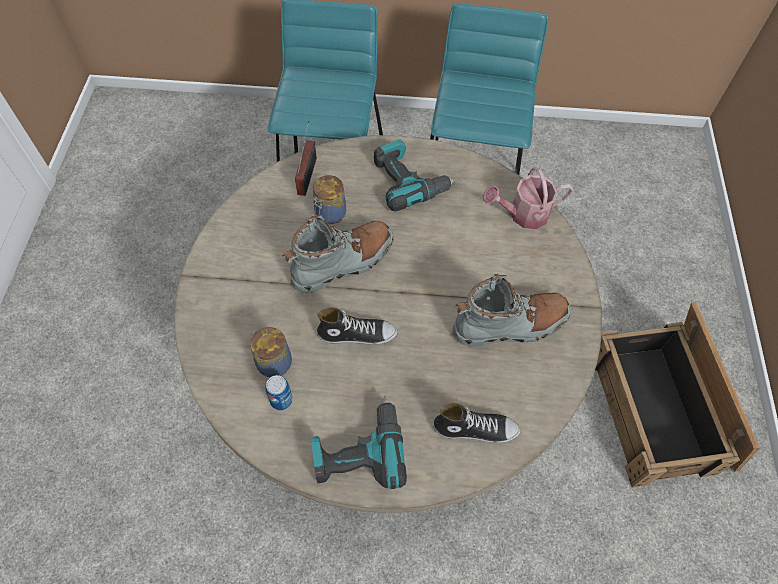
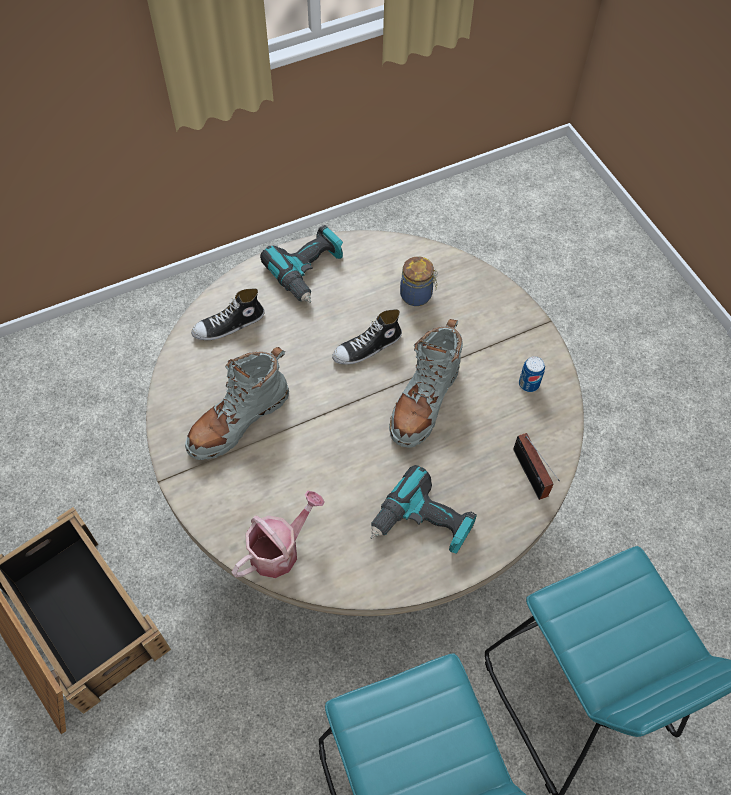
camera: 150 degrees right, 0 degrees up
can [265,375,293,410] -> can moved to [519,356,545,392]
jar [313,175,346,224] -> none

